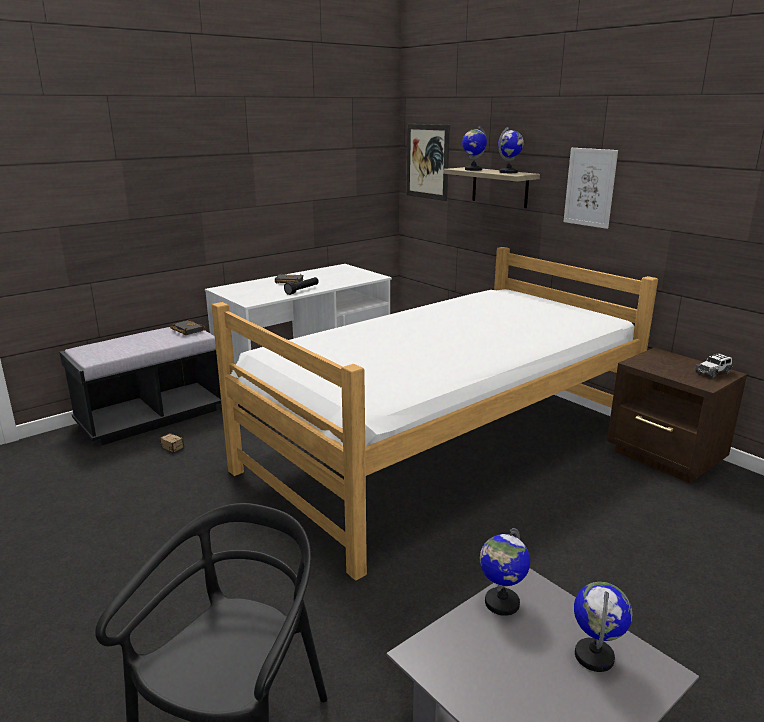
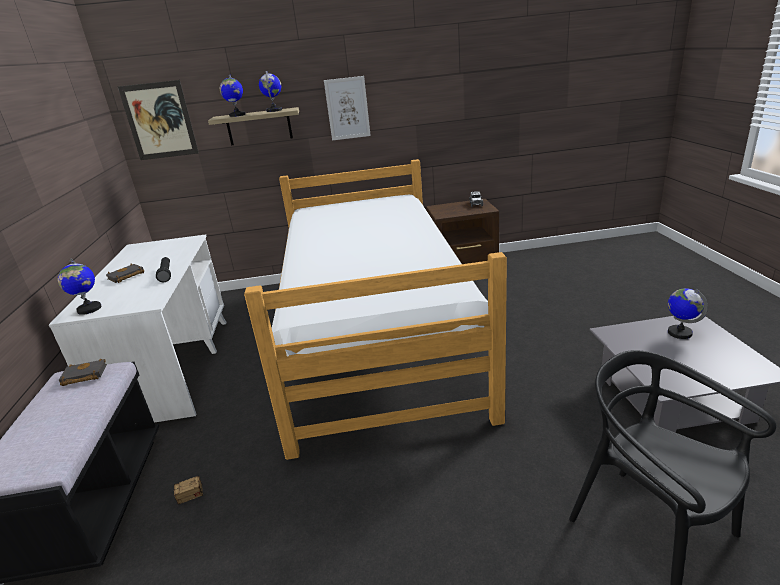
camera: 55 degrees left, 5 degrees up
globe [480,528,530,616] -> globe moved to [58,259,101,315]

